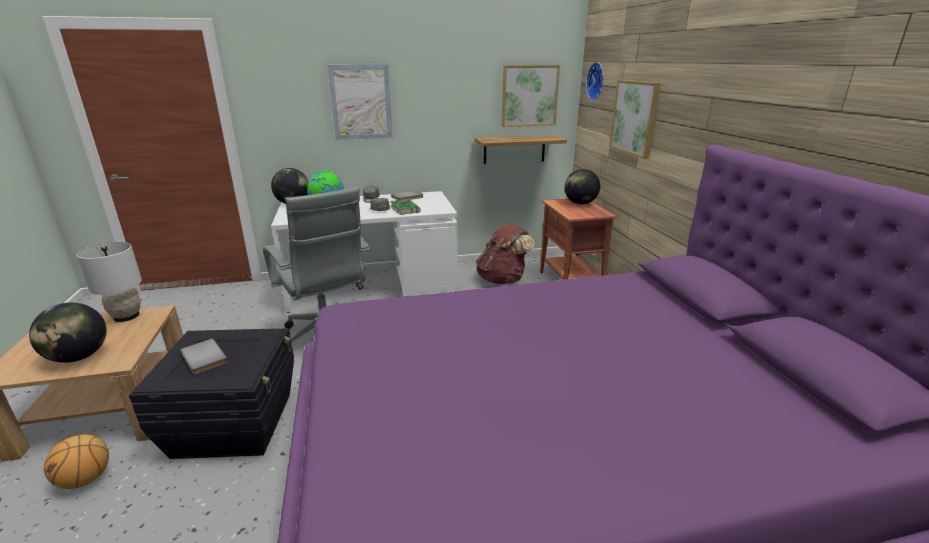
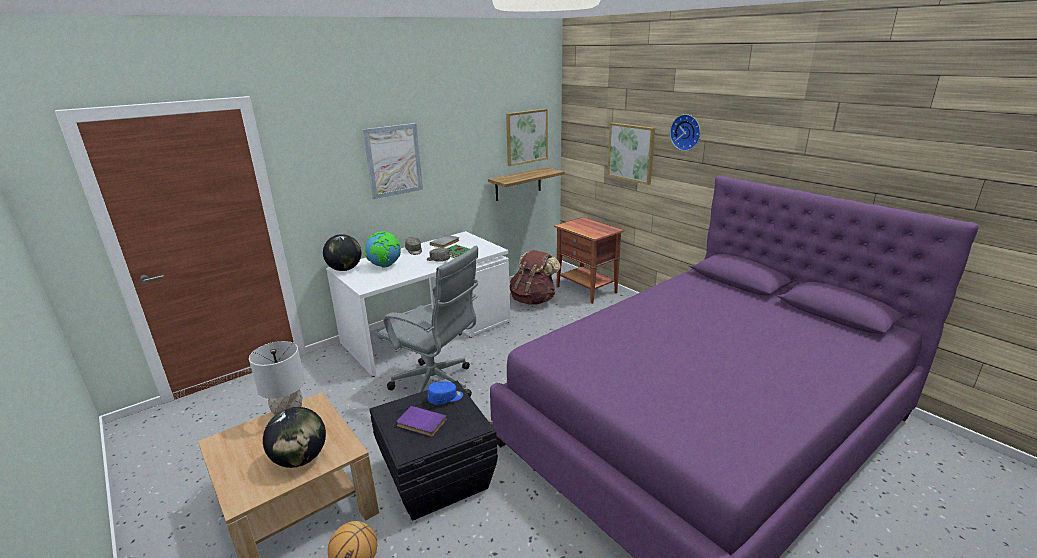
camera: 25 degrees left, 0 degrees up
grey book [181,338,228,374] -> purple book [396,406,447,436]
globe [564,169,600,204] -> none
wall clock [586,62,604,100] -> wall clock moved to [670,114,701,151]
none -> blue cap [427,381,463,405]

